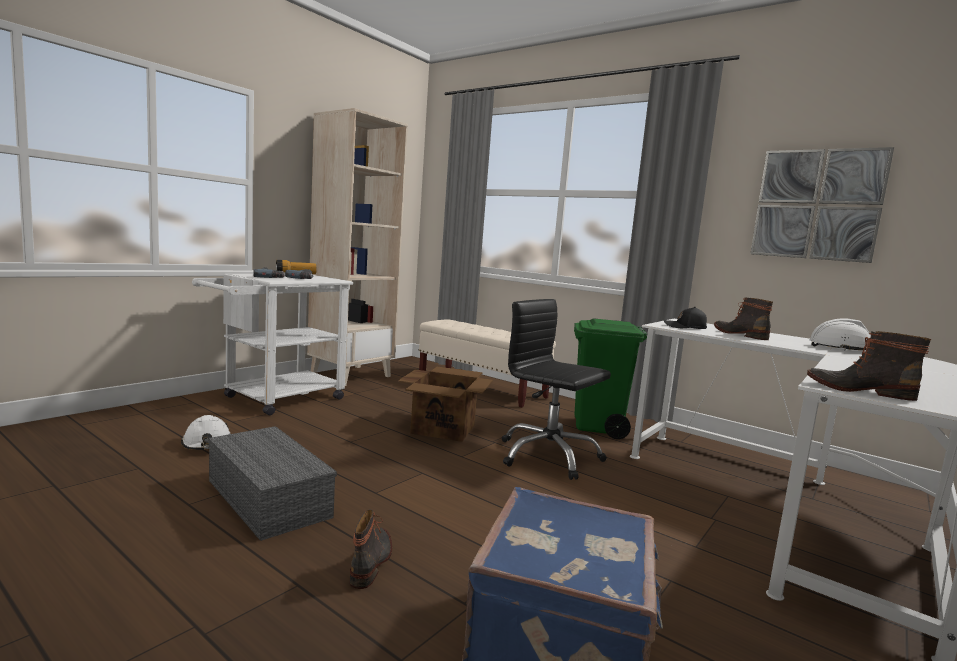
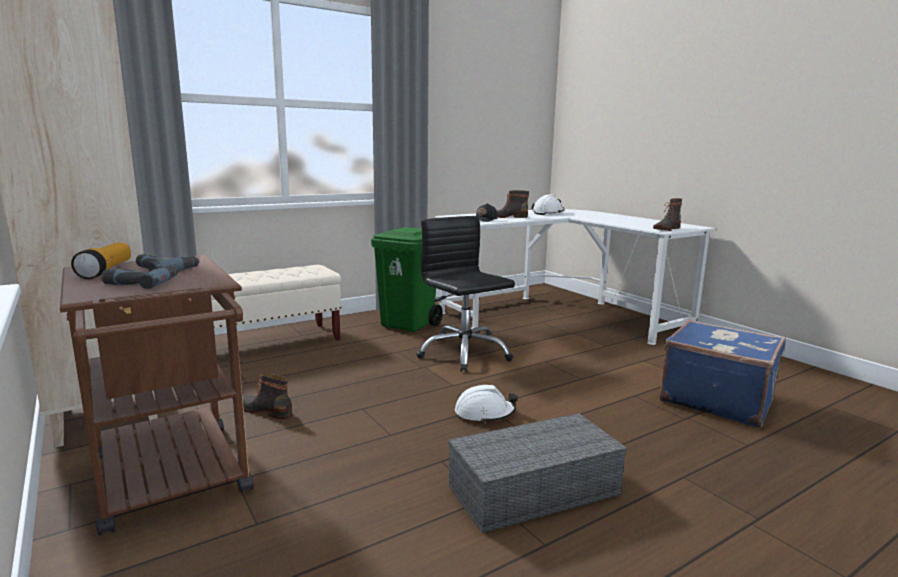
camera: 70 degrees left, 5 degrees up
white hard hat [181,415,230,450] -> white hard hat moved to [455,385,518,424]
white cart [192,274,353,415] -> brown cart [60,255,254,536]
boot [349,510,392,589] -> boot moved to [243,374,292,419]
cardboard box [398,367,493,442] -> none
black office chair [502,299,611,480] -> black office chair turned 90 degrees clockwise [416,216,515,372]
picture [750,147,894,263] -> none

